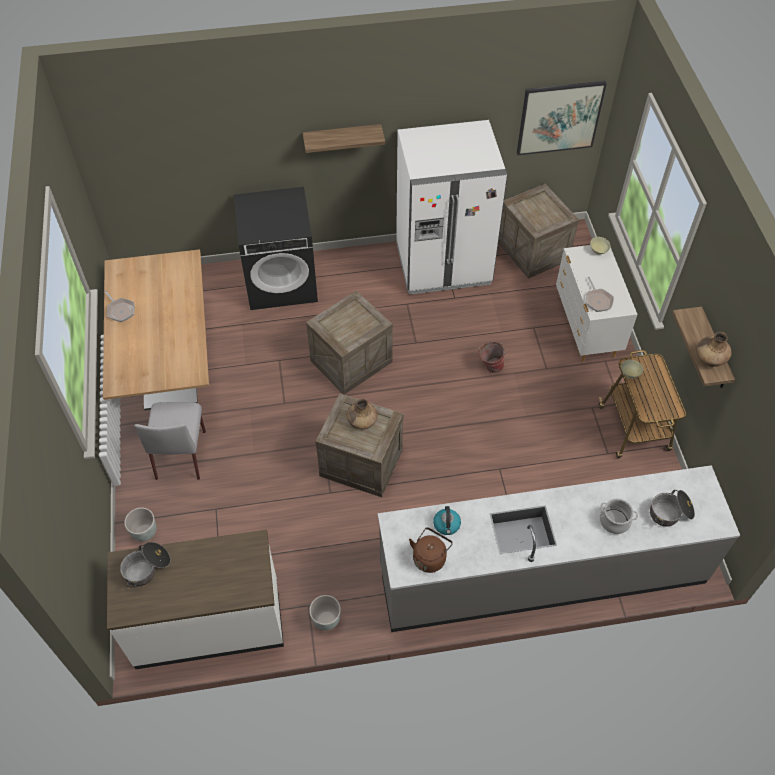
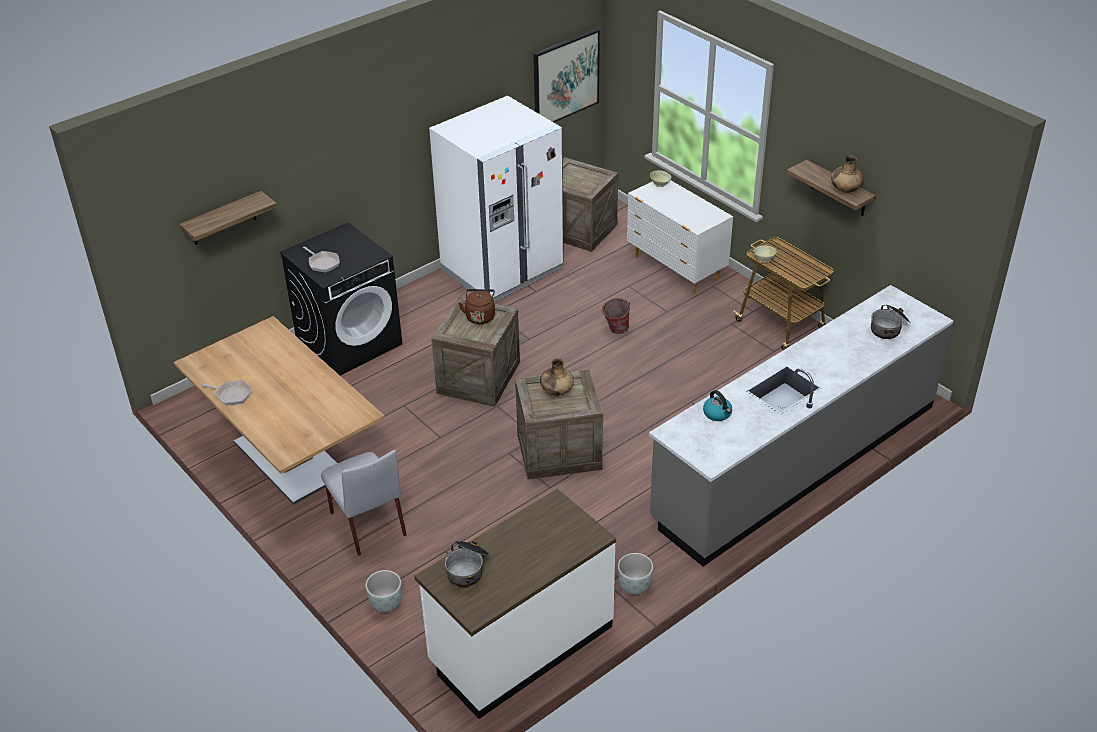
camera: 30 degrees left, 15 degrees down
shelf [303,124,385,153] -> shelf moved to [179,191,277,245]
brown kettle [409,528,453,573] -> brown kettle moved to [458,289,495,324]
frying pan [586,277,614,312] -> frying pan moved to [303,246,339,272]
cooking pot [599,499,638,534] -> none

